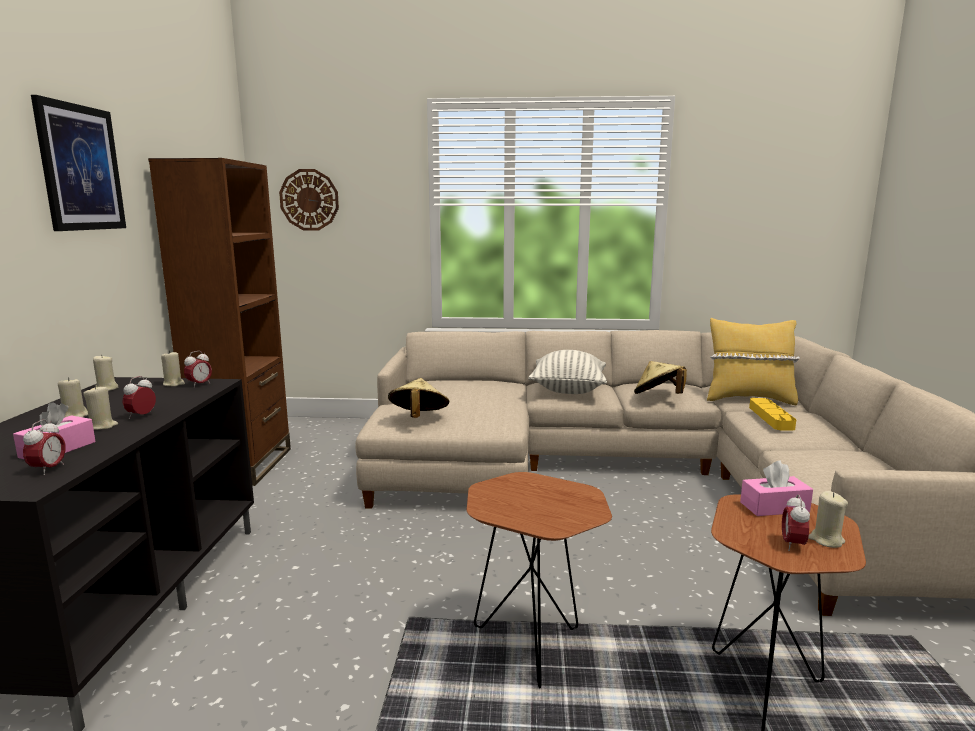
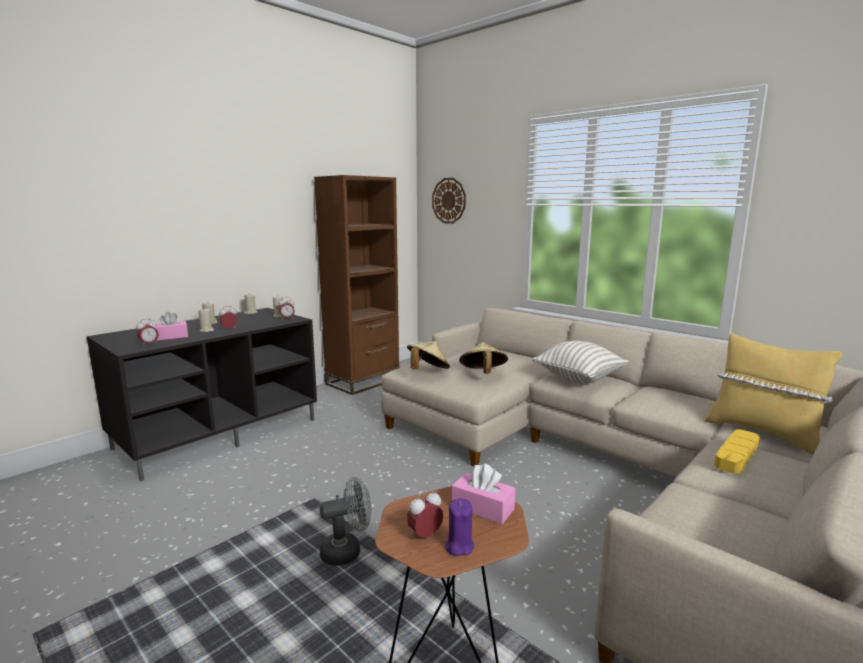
camera: 40 degrees right, 0 degrees up
picture [31,95,126,231] -> none
brown side table [467,472,612,688] -> grey fan [320,477,372,566]
beige hat [634,361,687,394] -> beige hat moved to [459,342,508,374]
beige candle [808,491,848,548] -> purple candle [445,498,474,556]

